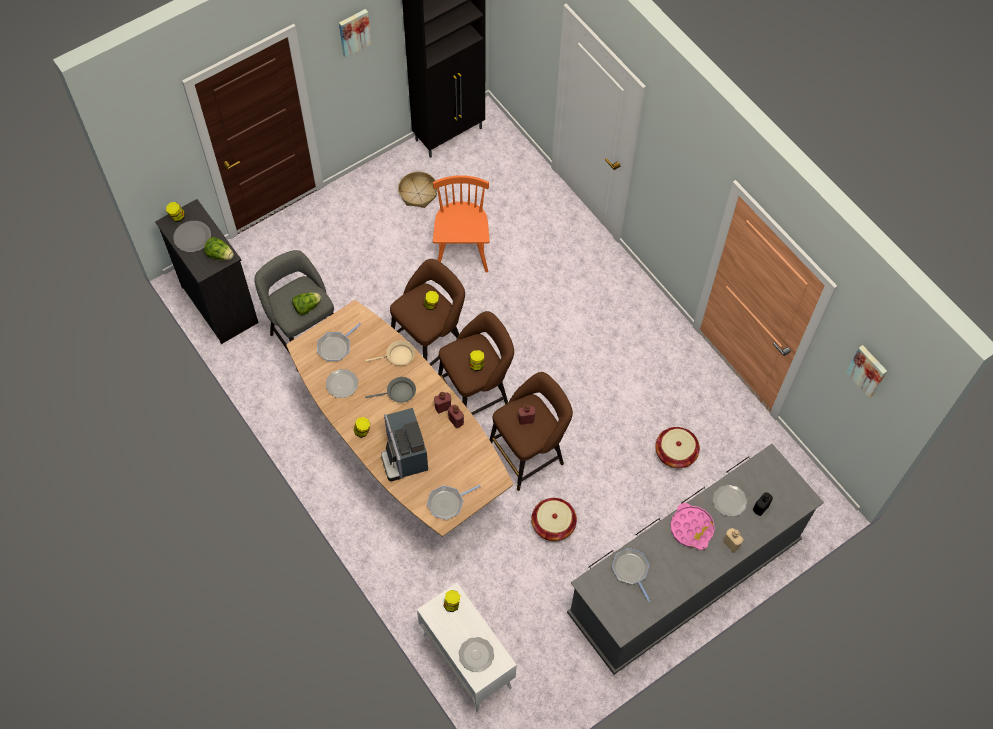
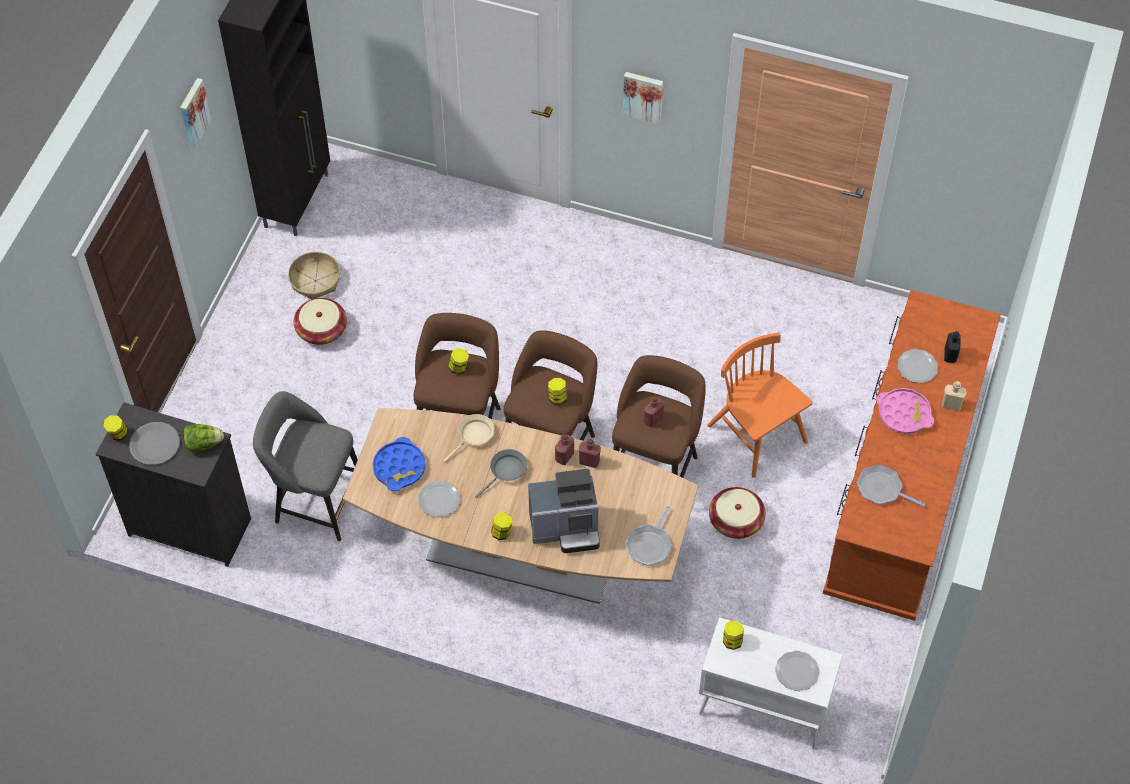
camera: 35 degrees left, 5 degrees down
lettuce [292,292,322,315] -> none
frying pan [317,323,361,361] -> blue tray [372,437,426,491]
coffee machine [381,408,428,481] -> coffee machine turned 45 degrees counterclockwise [528,469,600,553]
orange chair [433,175,490,272] -> orange chair moved to [707,333,812,478]
grey dresser [567,444,824,674] -> brown dresser [823,290,1001,621]
basket [655,427,700,468] -> basket moved to [293,298,347,345]
picture [846,345,887,398] -> picture moved to [623,72,663,124]

